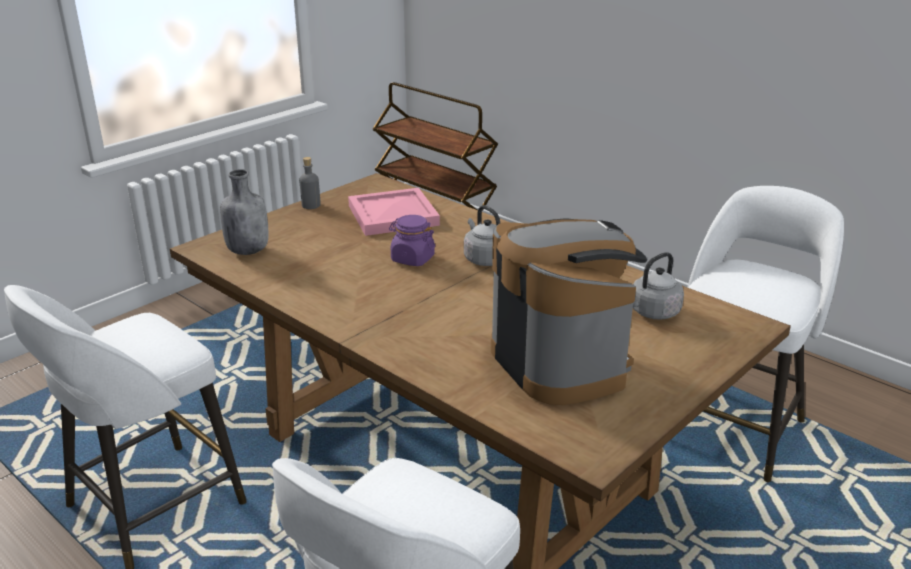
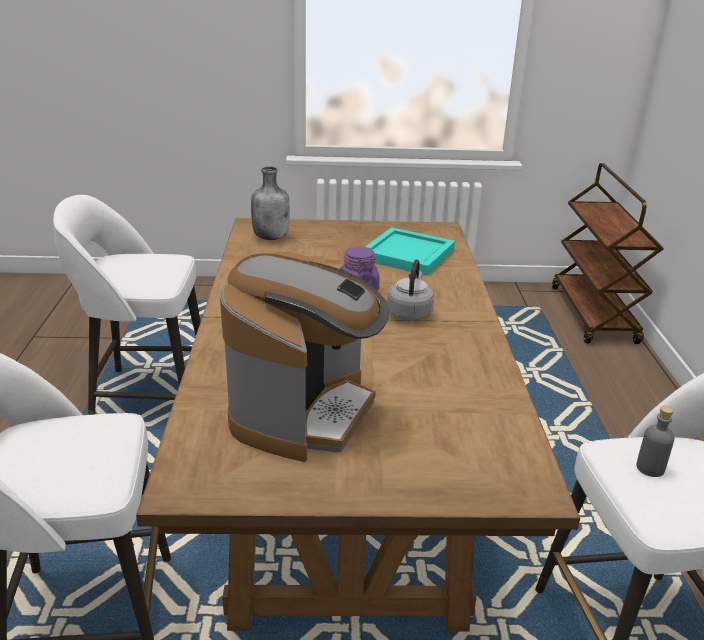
camera: 45 degrees right, 0 degrees up
grey bottle [299,157,321,209] -> grey bottle moved to [636,406,675,477]
pink tray [348,188,440,236] -> turquoise tray [365,227,455,276]
grey kettle [633,252,684,320] -> none

